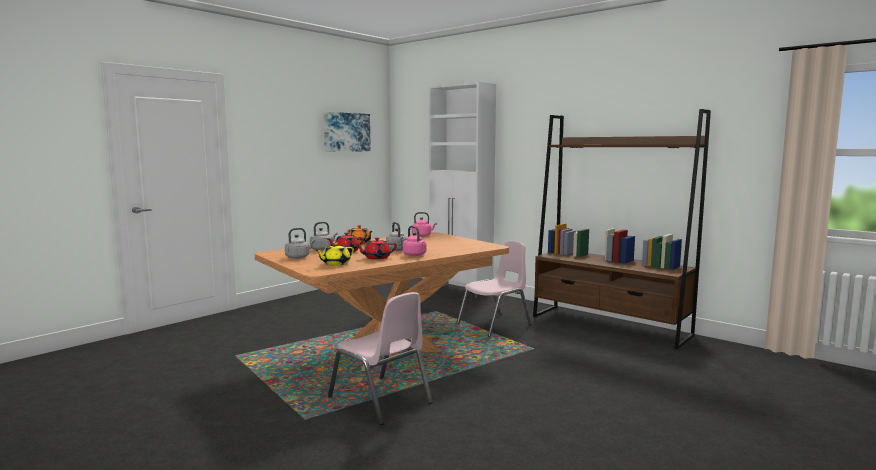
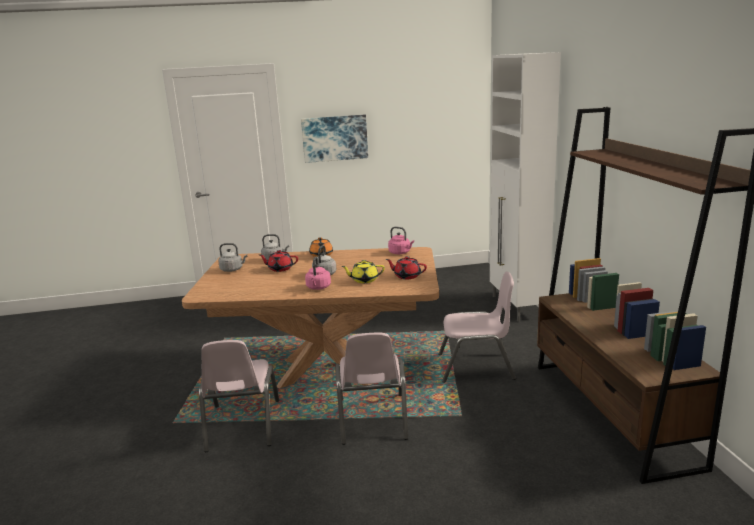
camera: 40 degrees right, 10 degrees up
yellow teapot [316,242,354,266] -> yellow teapot moved to [341,260,385,283]
picture [324,112,371,152] -> picture moved to [301,115,368,163]
red teapot [355,238,397,260] -> red teapot moved to [386,256,427,279]
none -> pink chair [335,333,408,445]

